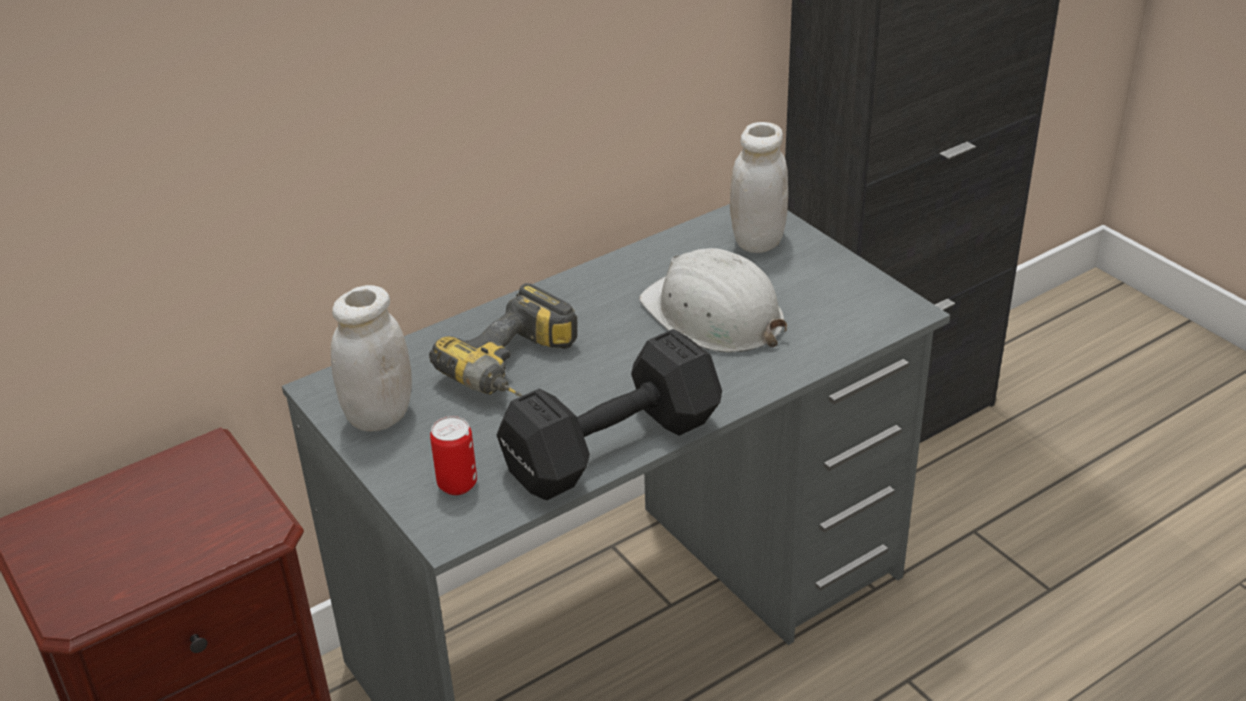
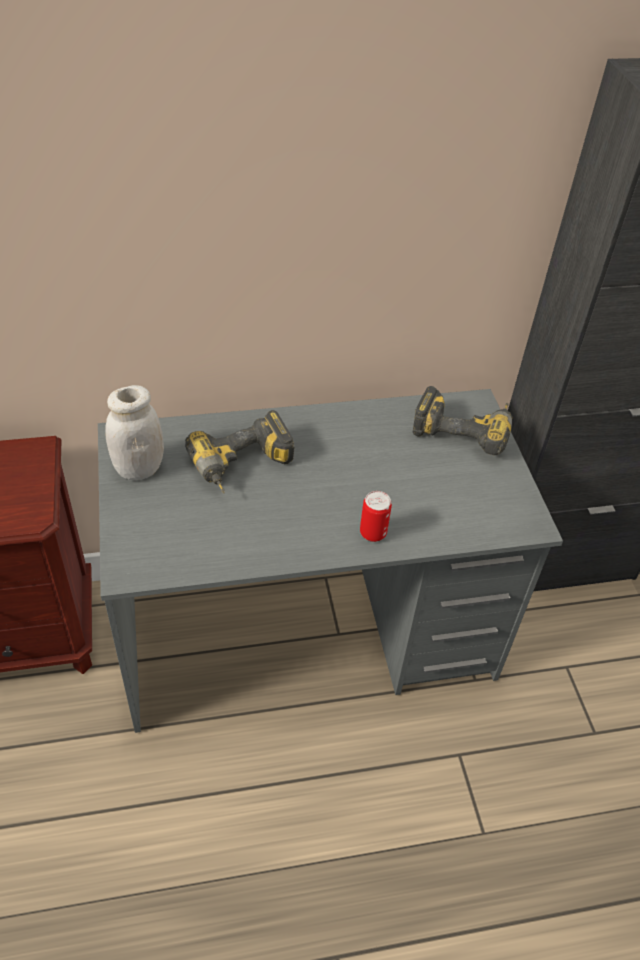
camera: 20 degrees right, 10 degrees up
can [430,416,477,495] -> can moved to [360,491,392,542]
black dumbbell [497,329,722,500] -> none
white hard hat [639,248,787,353] -> none
white jar [730,122,788,253] -> power drill [413,386,512,455]

